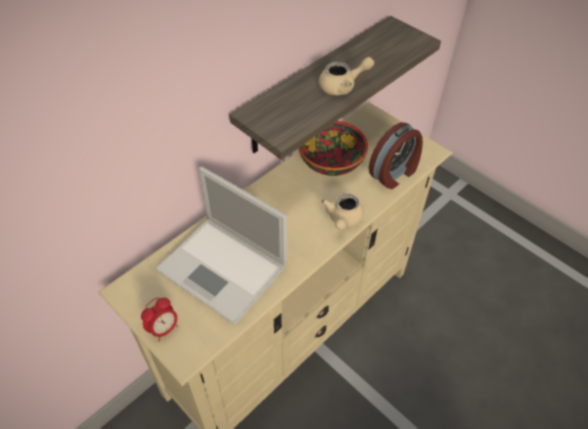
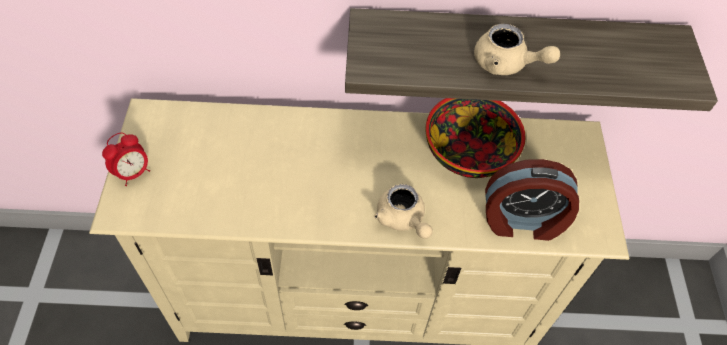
camera: 45 degrees right, 5 degrees up
alarm clock [141,298,178,341] -> alarm clock turned 45 degrees counterclockwise [102,133,150,186]
laptop [155,167,287,325] -> none
beige teapot [321,193,364,230] -> beige teapot turned 90 degrees counterclockwise [374,184,433,239]

